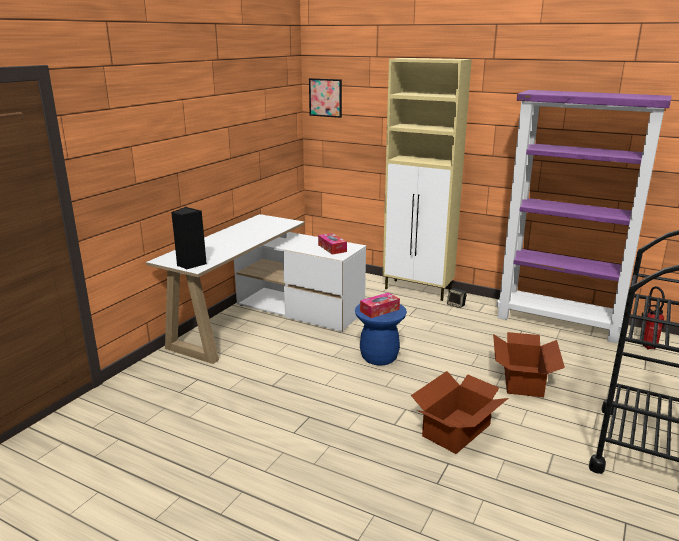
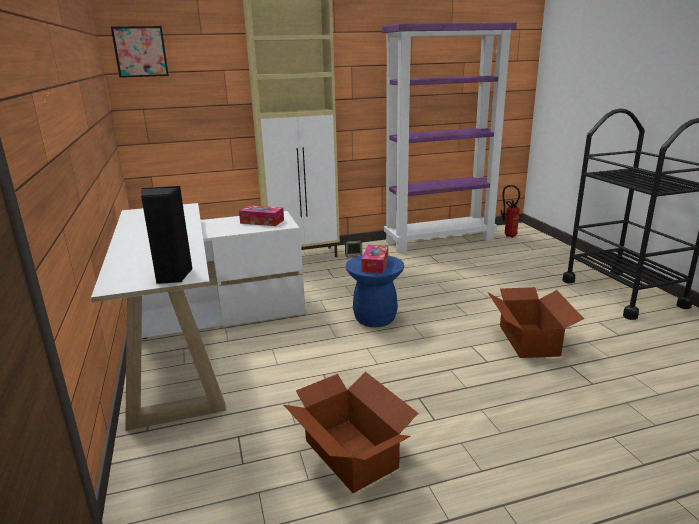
camera: 45 degrees left, 0 degrees up
cardboard box [493,332,565,398] -> cardboard box moved to [284,372,418,493]

